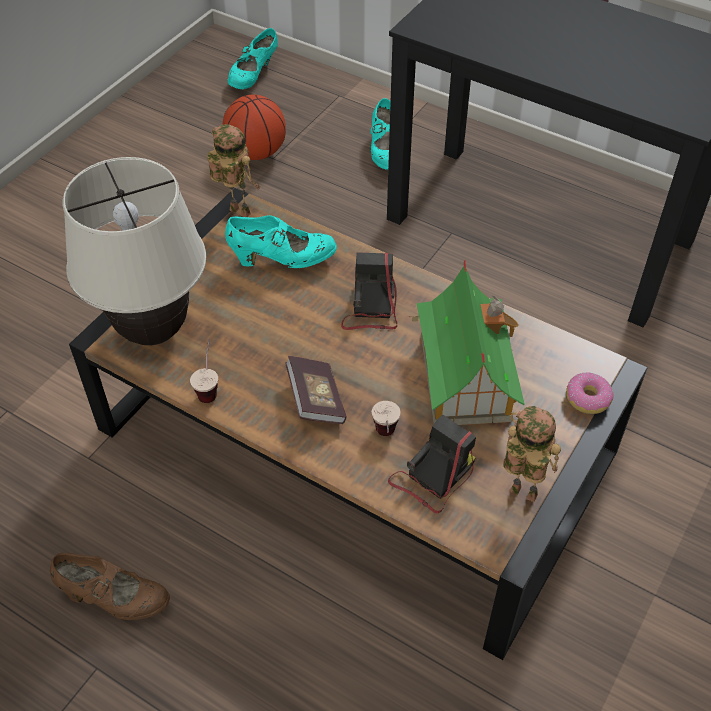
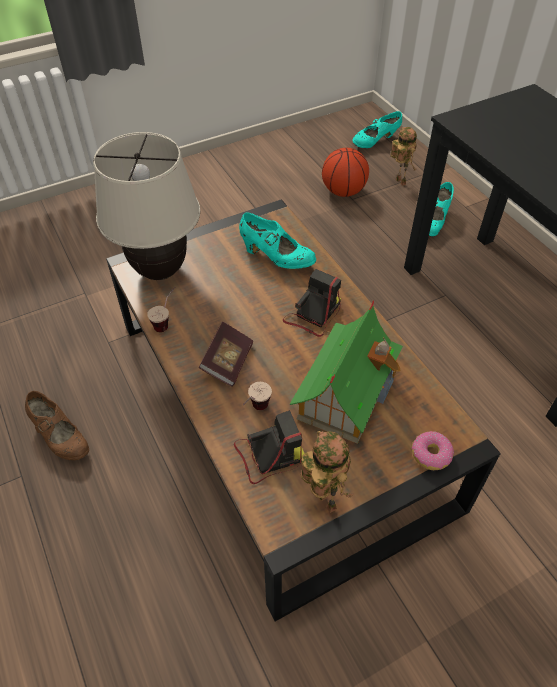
camera: 30 degrees right, 0 degrees up
toy robot [207,124,260,217] -> toy robot moved to [391,127,417,186]

